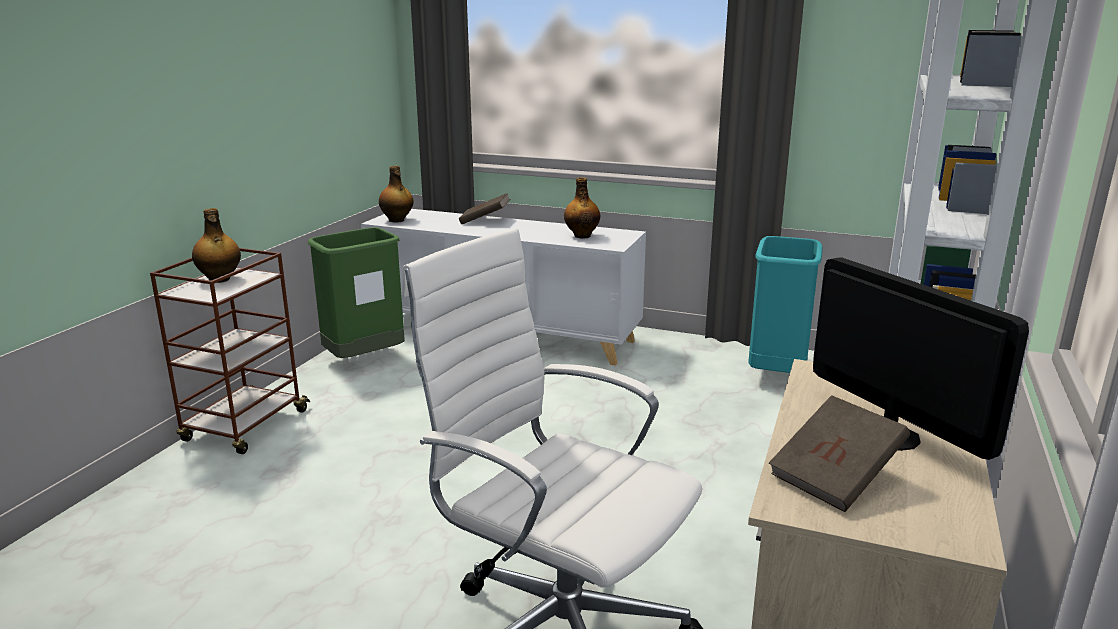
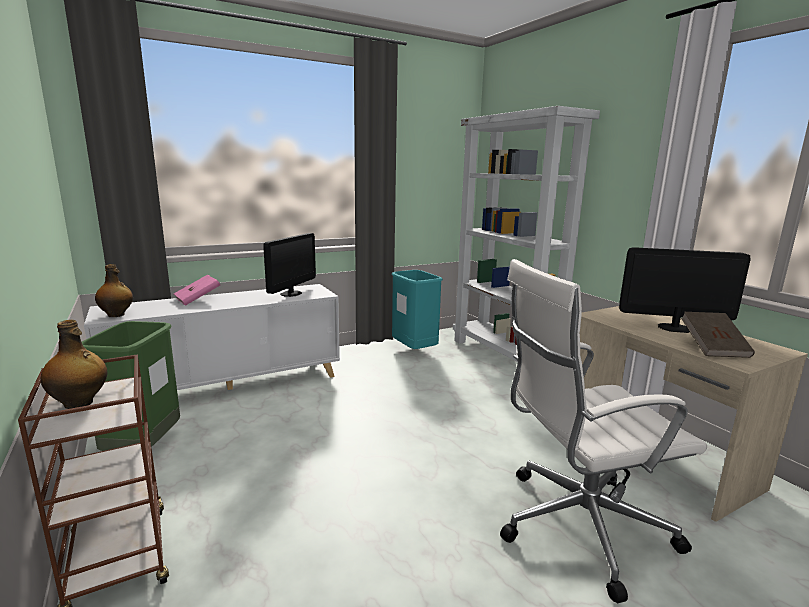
camera: 50 degrees left, 5 degrees down
brown book [459,193,510,224] -> pink book [174,275,220,306]
bottle [564,177,600,239] -> monitor [263,233,316,297]

